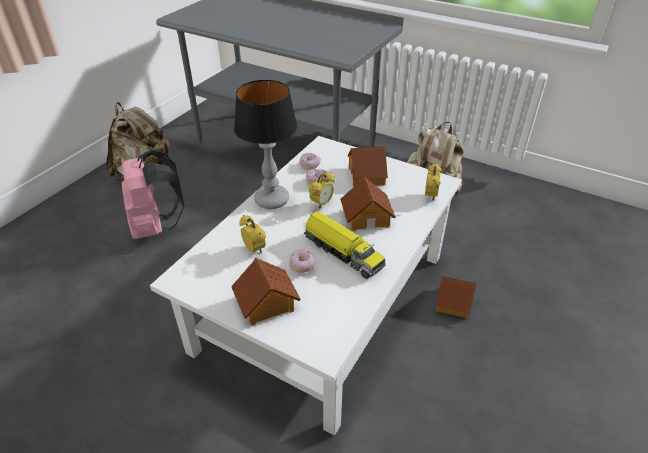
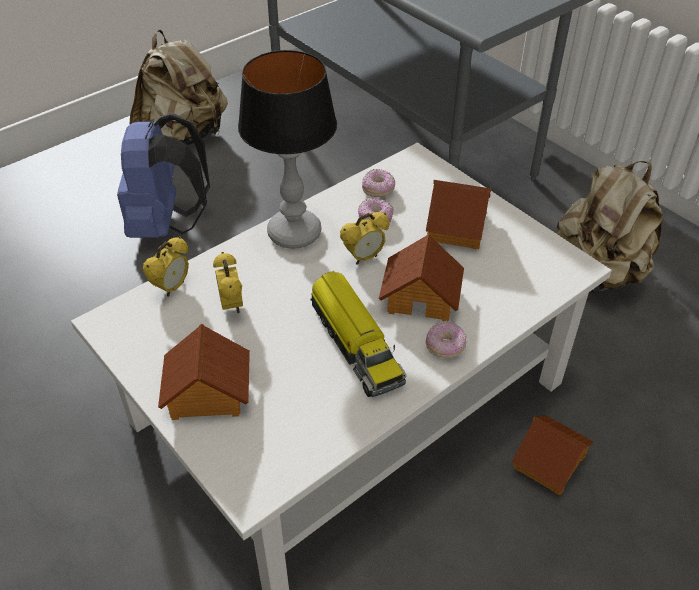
camera: 20 degrees right, 5 degrees up
pink backpack [122,150,185,239] -> blue backpack [117,114,210,238]
donut [289,249,315,273] -> donut moved to [426,321,467,358]
alarm clock [425,163,441,201] -> alarm clock moved to [143,237,189,297]

